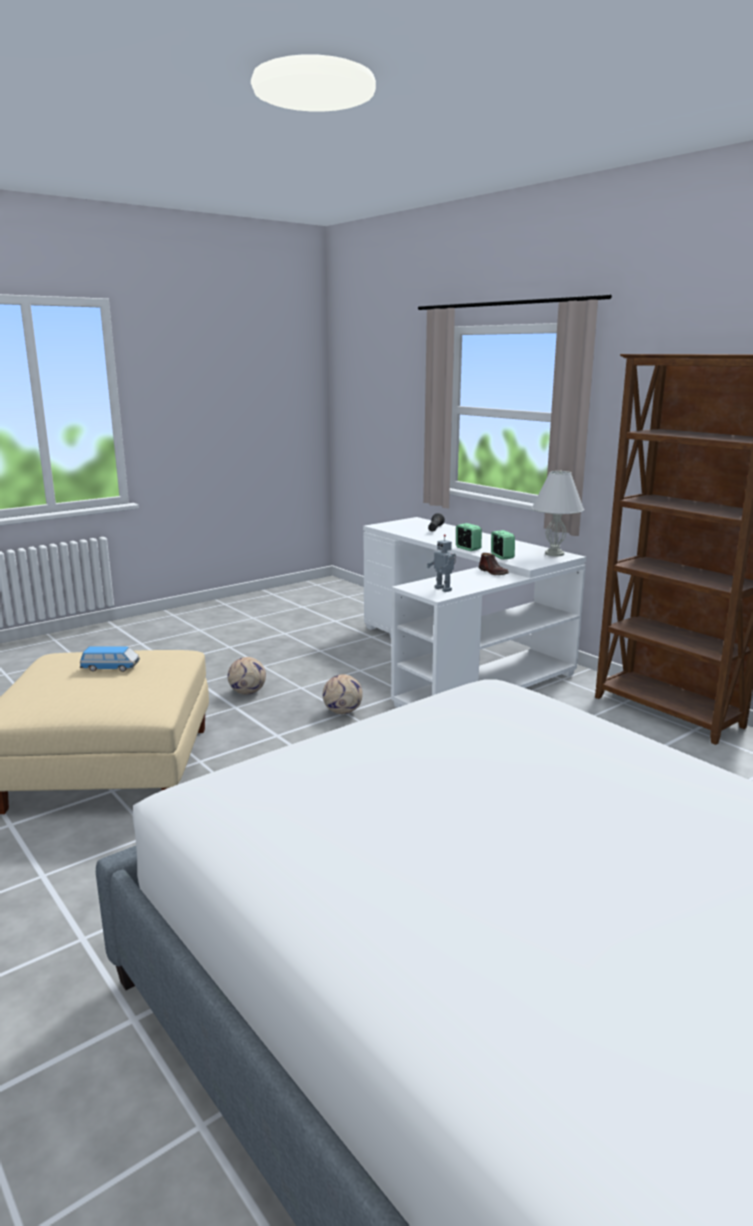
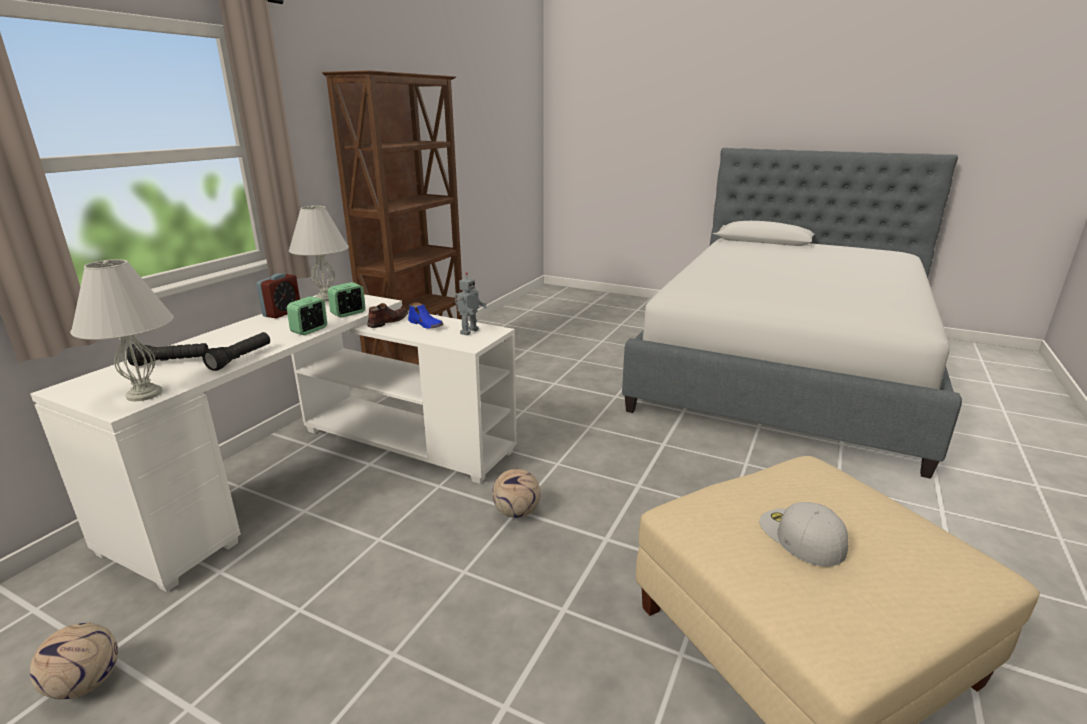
camera: 115 degrees left, 5 degrees up
toy car [80,647,140,672] -> white cap [759,502,848,567]
football [227,657,266,695] -> football moved to [30,623,118,699]
none -> white table lamp [70,259,174,402]
none -> black flashlight [203,332,270,371]
none -> alarm clock [256,273,300,318]
none -> blue shoe [408,303,444,329]

